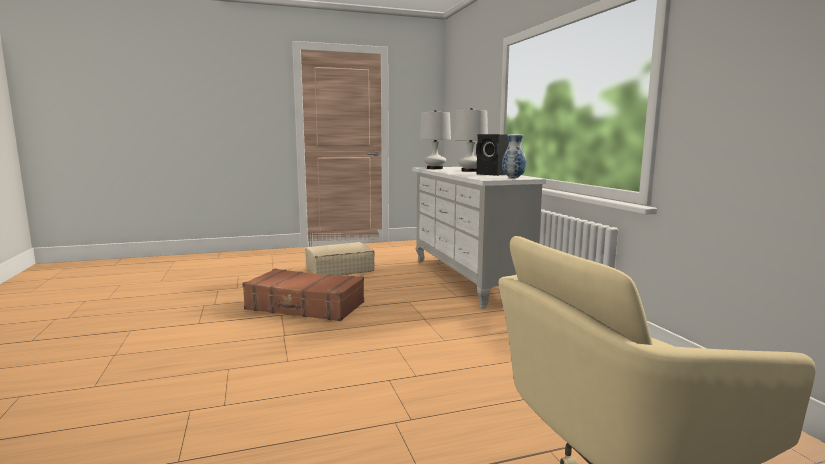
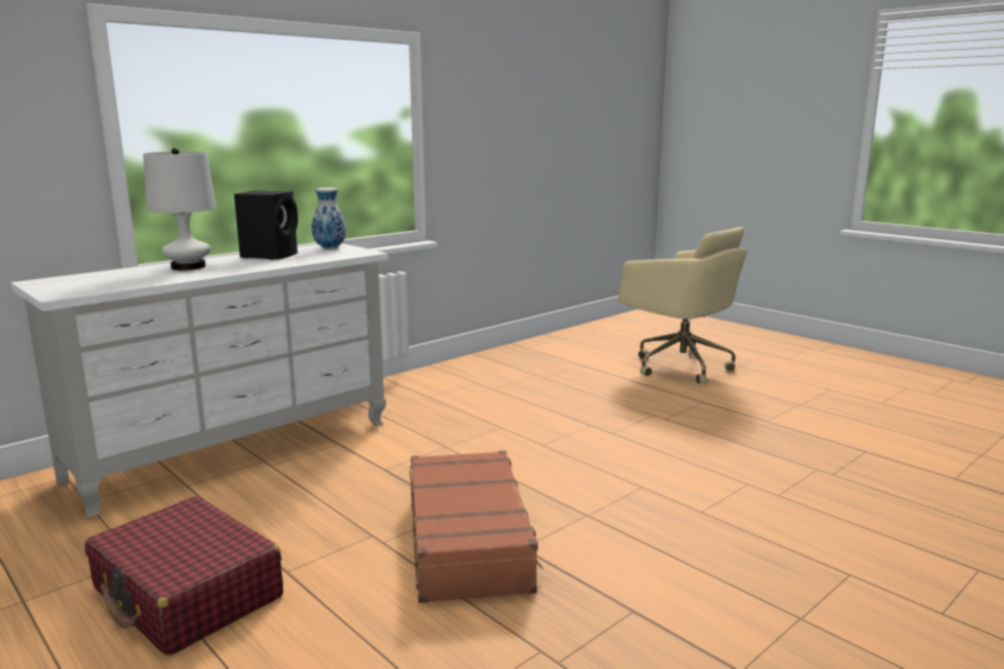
camera: 115 degrees left, 5 degrees up
beige suitcase [305,242,375,275] -> red suitcase [85,496,283,656]
white table lamp [420,110,451,169] -> none

